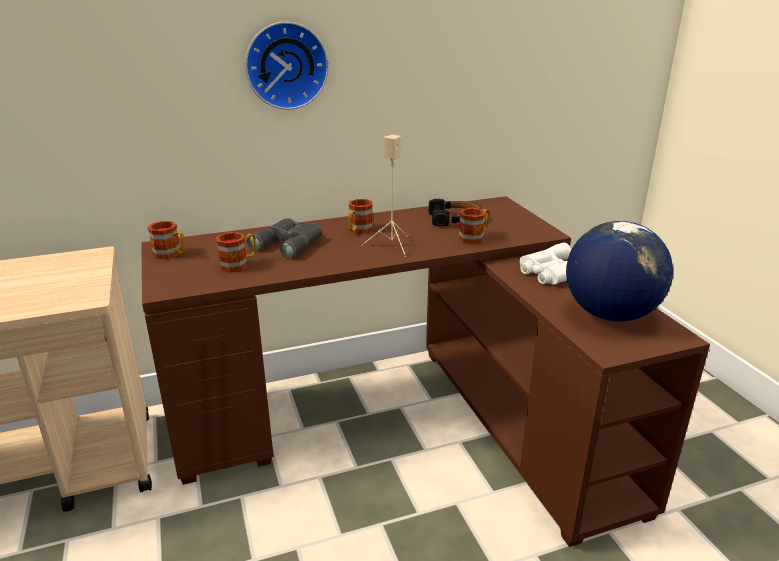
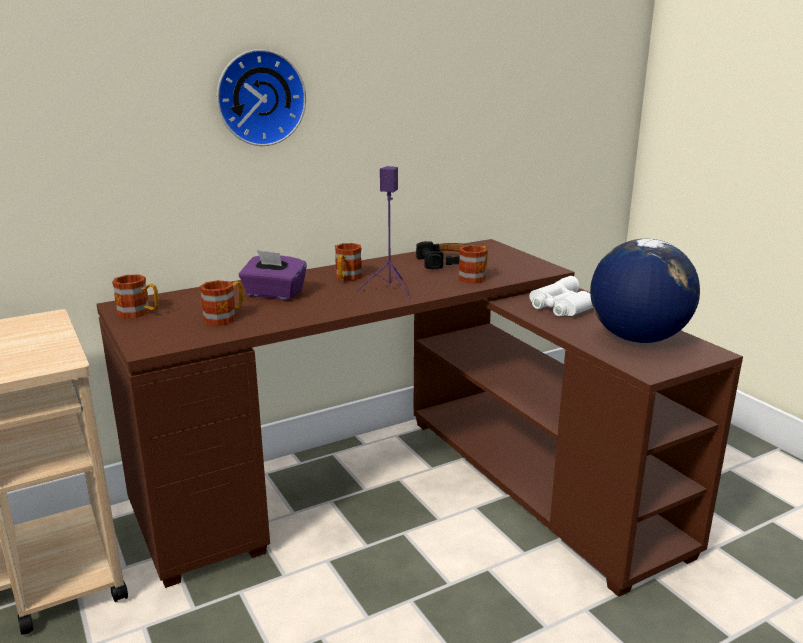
camera: 10 degrees left, 5 degrees down
grey binoculars [247,218,323,259] -> purple tissue box [239,250,307,300]
beige speaker [362,135,408,257] -> purple speaker [356,166,410,299]

